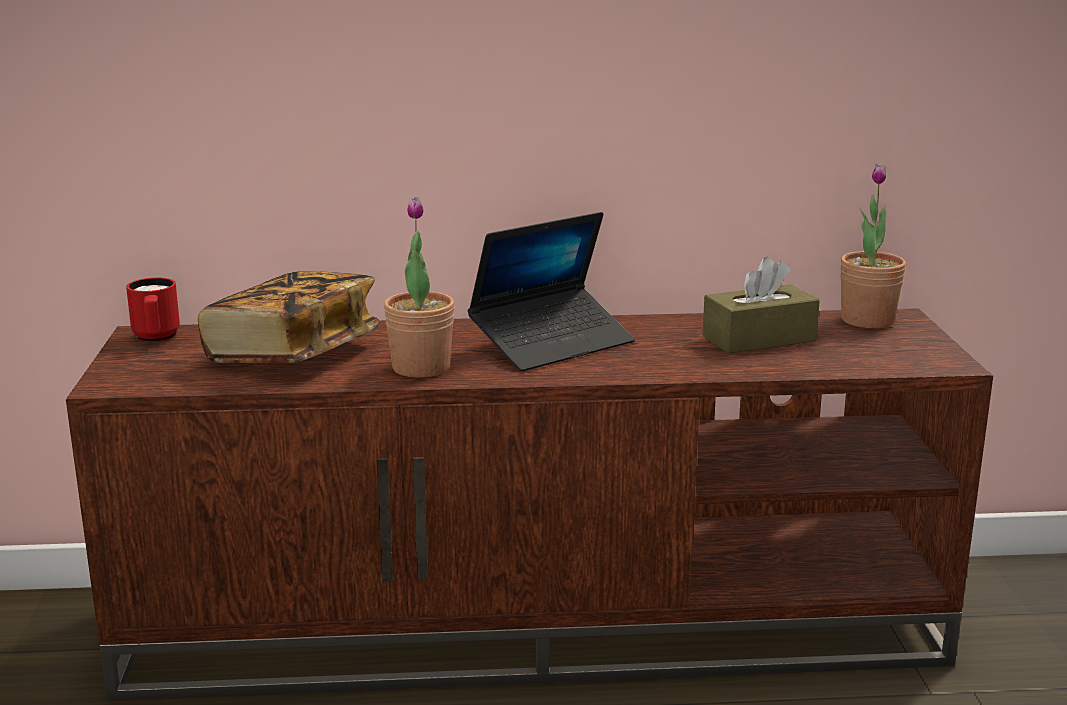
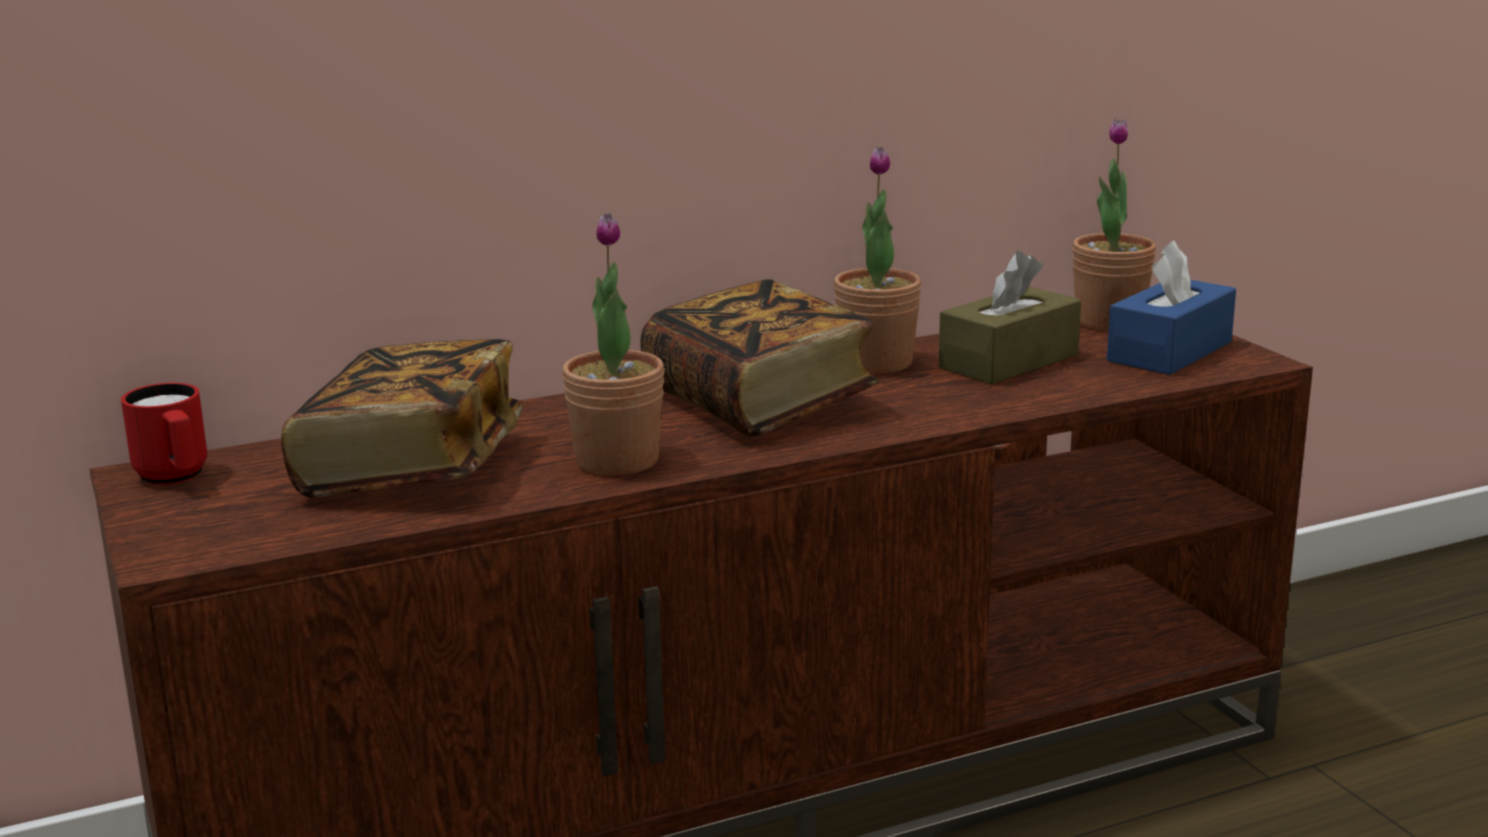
camera: 20 degrees left, 0 degrees up
laptop [468,212,635,371] -> book [640,279,879,437]
none -> potted plant [833,147,922,373]
none -> blue tissue box [1107,240,1236,375]

